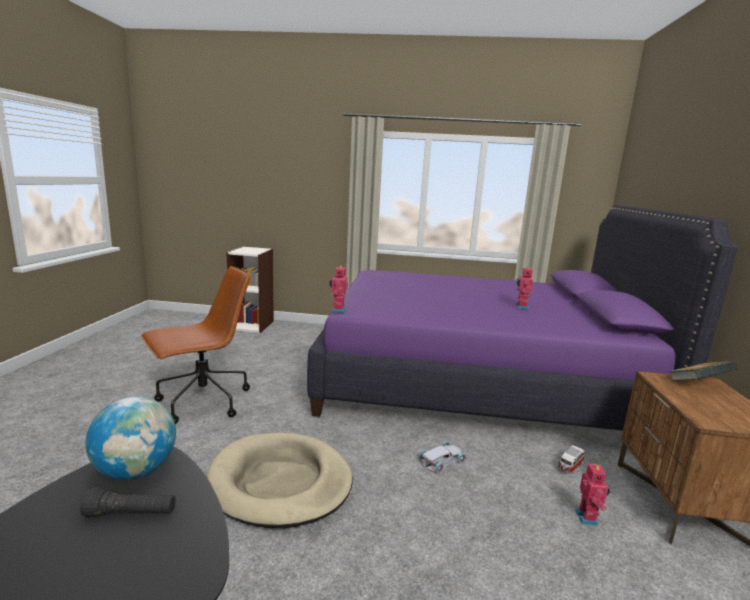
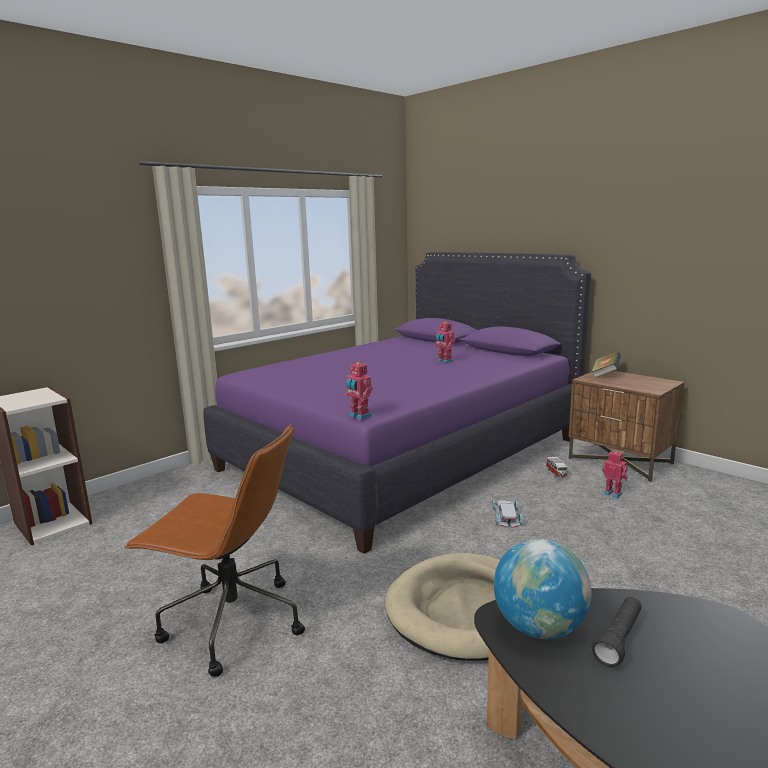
camera: 50 degrees left, 0 degrees up
brown office chair [141,266,250,424] -> brown office chair turned 105 degrees clockwise [124,424,305,677]

